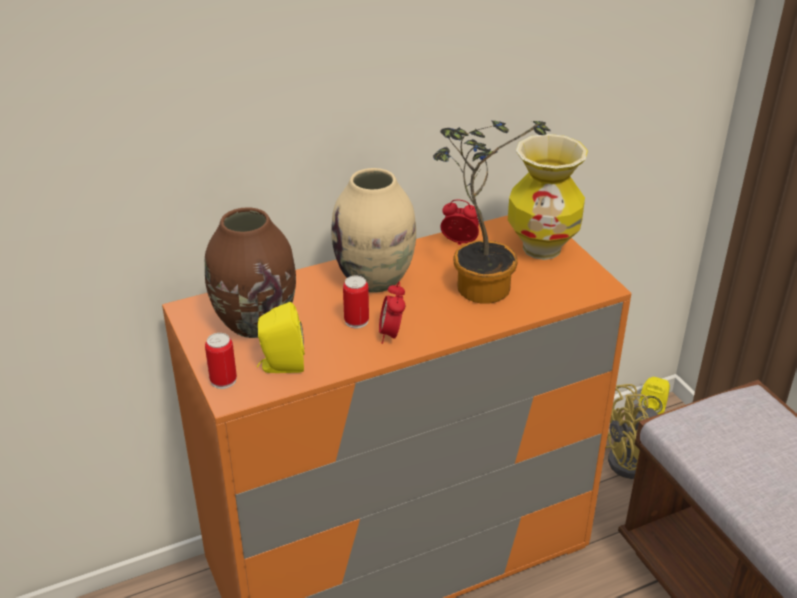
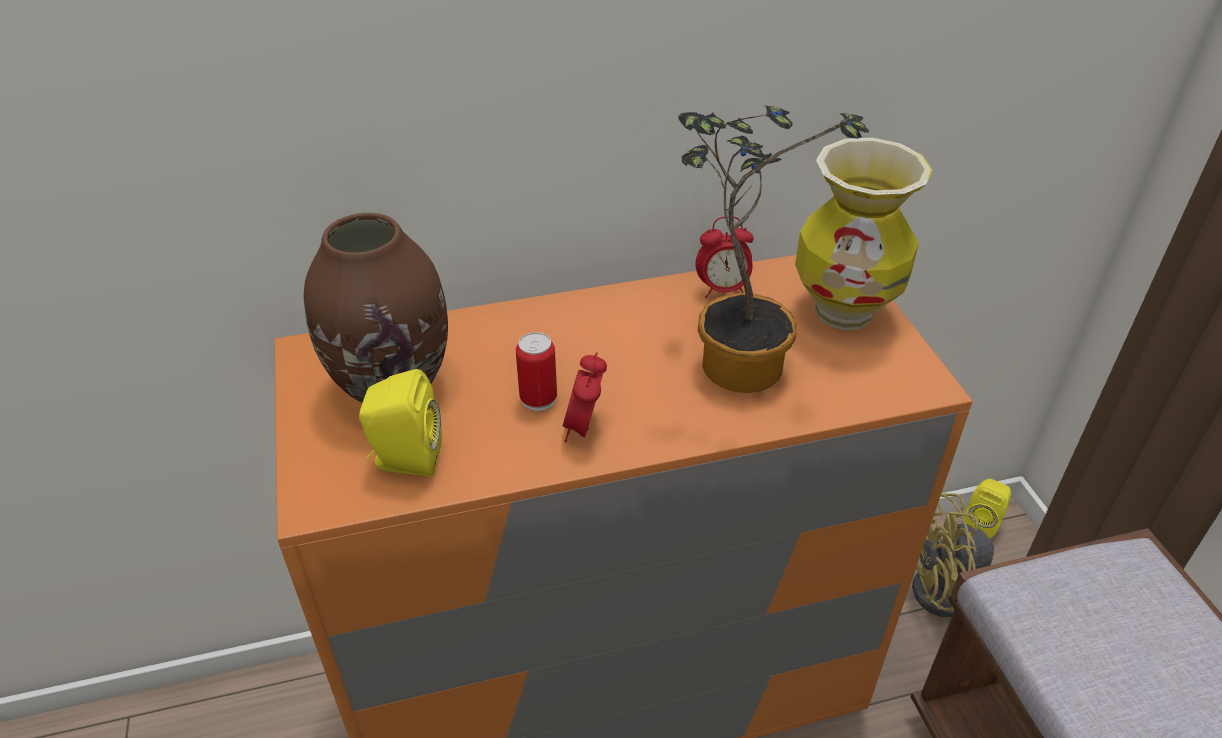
camera: 10 degrees right, 5 degrees up
can [205,333,237,389] -> none
beige vase [331,168,416,292] -> none
alarm clock [440,200,479,245] -> alarm clock turned 150 degrees clockwise [695,216,754,299]

